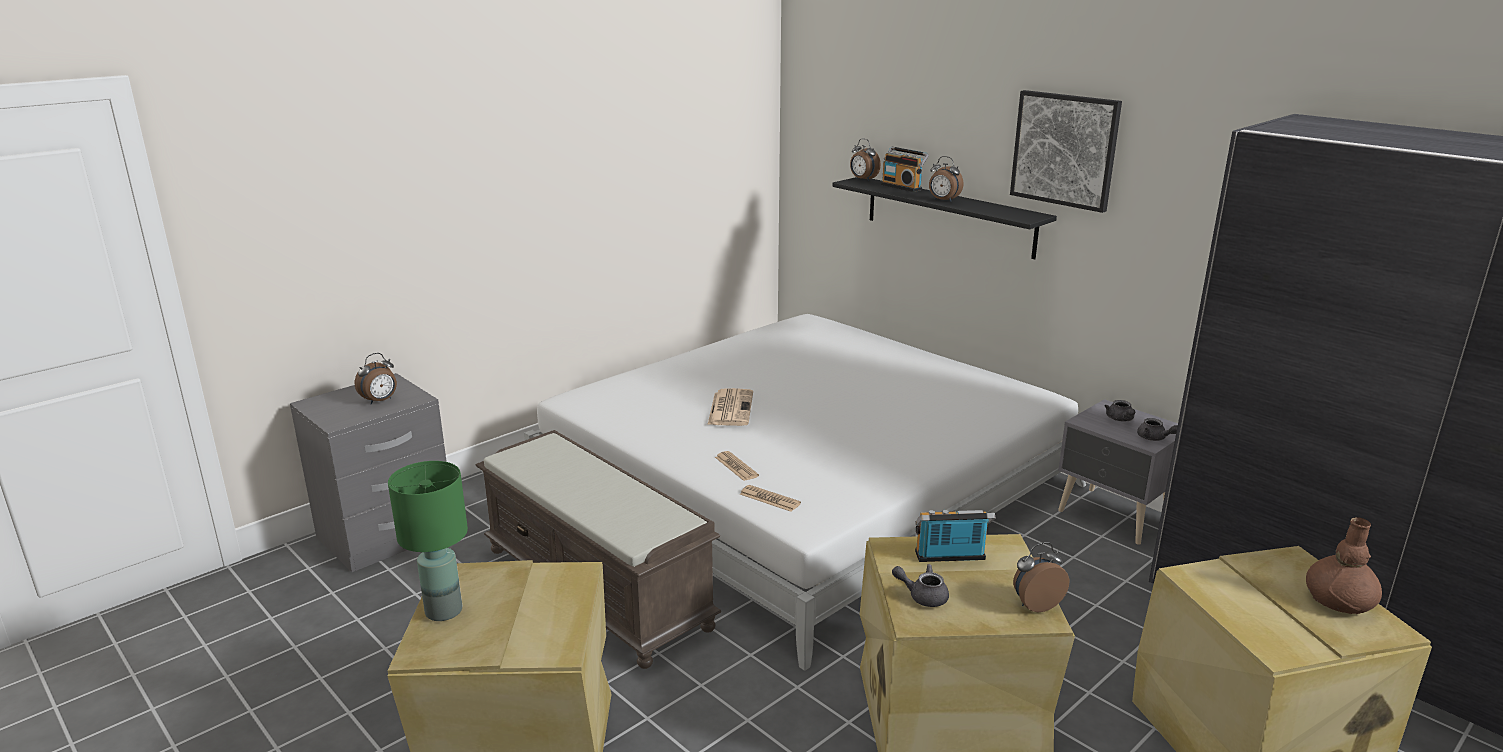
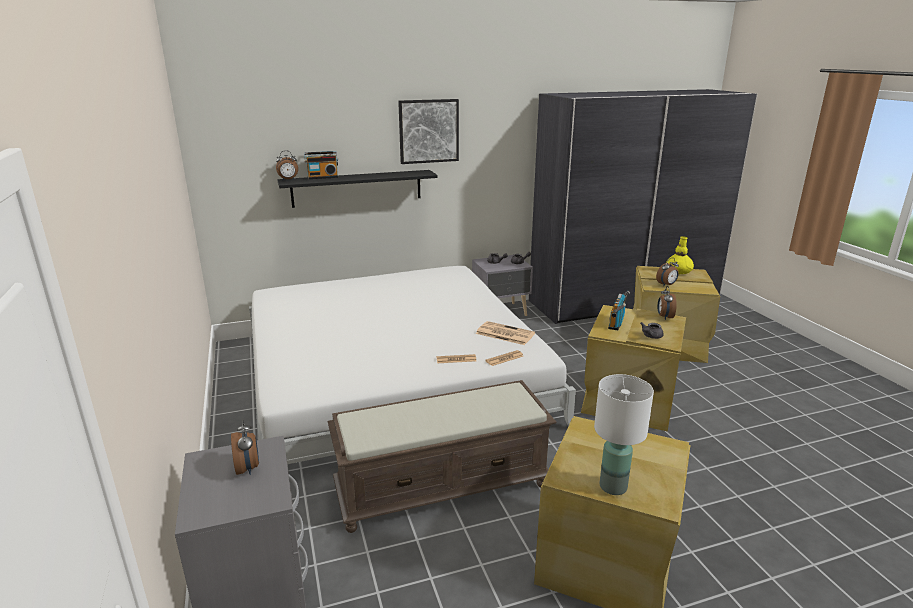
camera: 65 degrees left, 0 degrees up
green table lamp [388,461,468,621] -> white table lamp [594,374,654,495]
newspaper [707,388,753,426] -> newspaper moved to [476,321,535,345]
alarm clock [929,156,963,202] -> alarm clock moved to [656,258,679,286]
brown vase [1306,517,1382,615] -> yellow vase [666,236,694,274]

